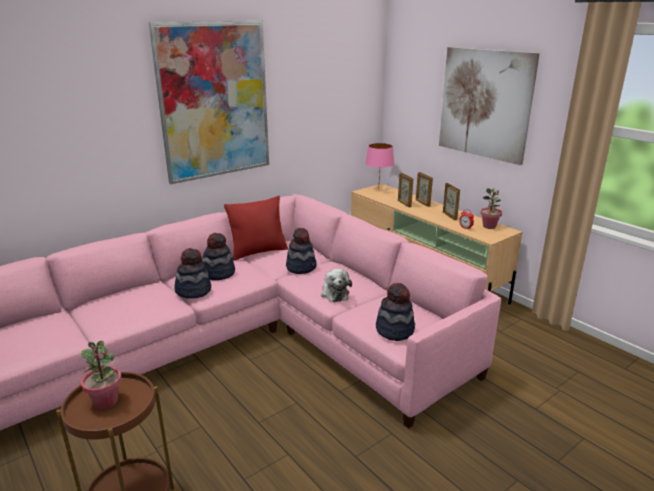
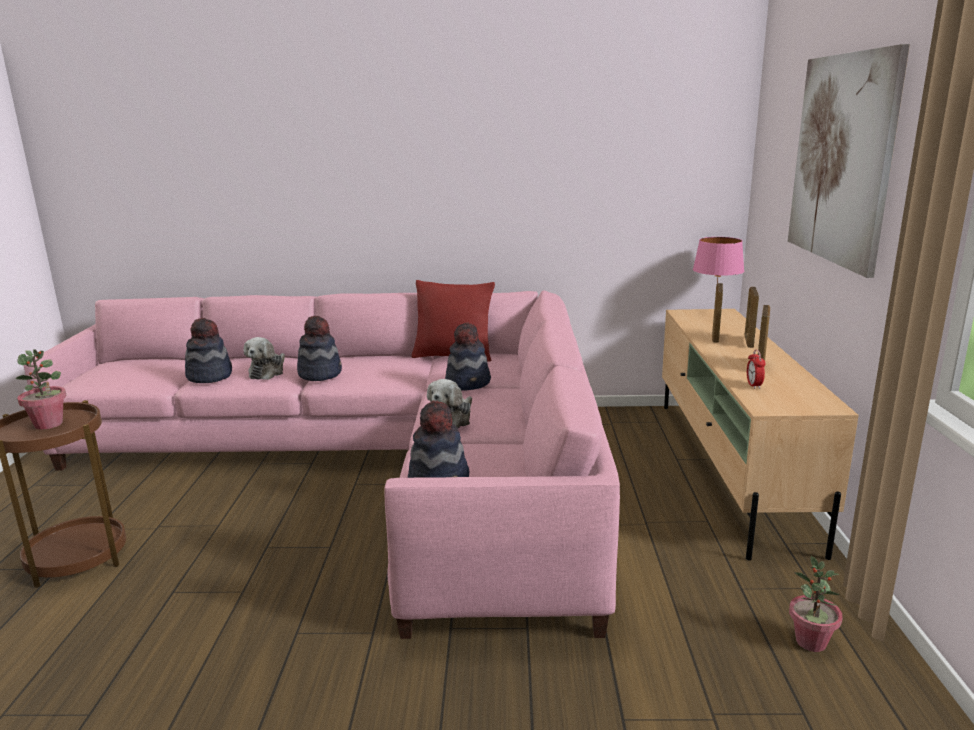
camera: 40 degrees right, 5 degrees down
picture [149,21,269,184] -> none
hat [202,233,235,280] -> hat moved to [185,318,232,383]
potted plant [480,188,502,229] -> potted plant moved to [789,556,843,652]
none -> plush toy [244,337,285,380]

